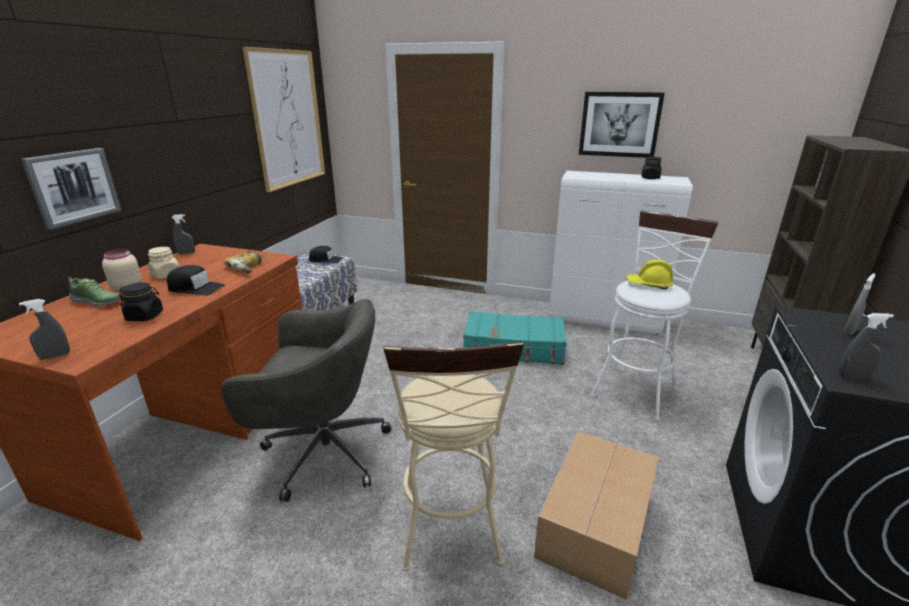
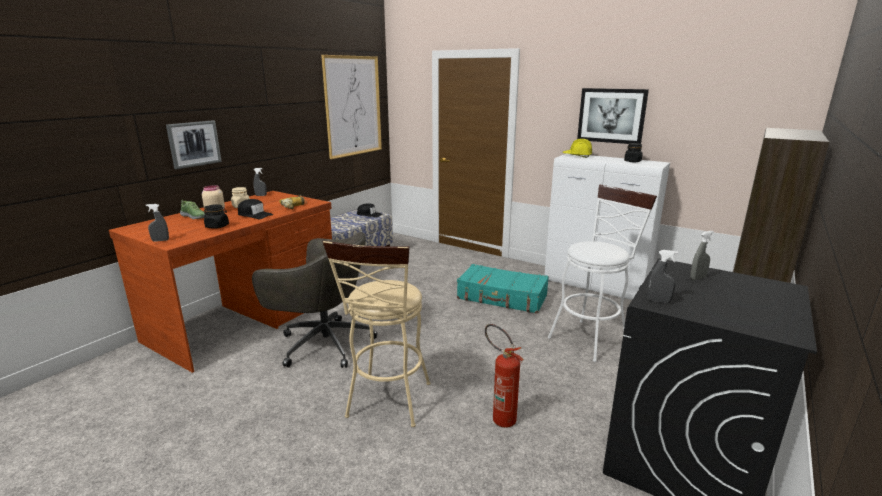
camera: 15 degrees right, 5 degrees down
cardboard box [534,431,659,599] -> fire extinguisher [485,324,524,428]
yellow hard hat [626,260,673,290] -> yellow hard hat moved to [562,138,592,158]

